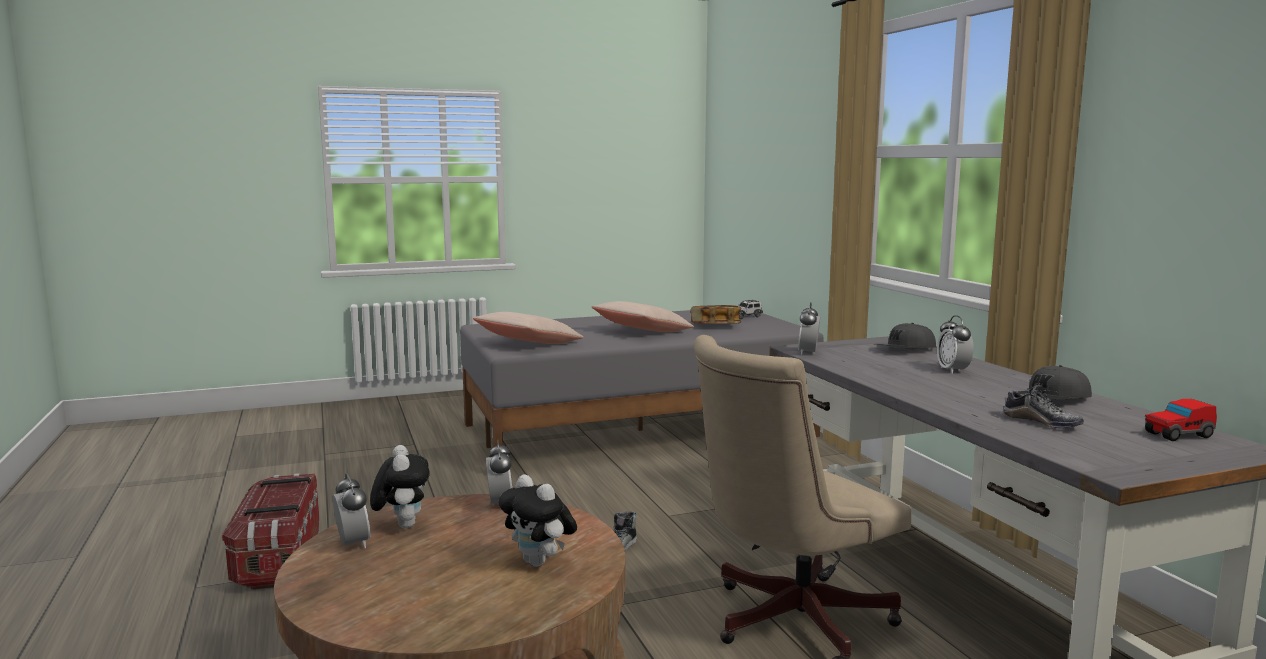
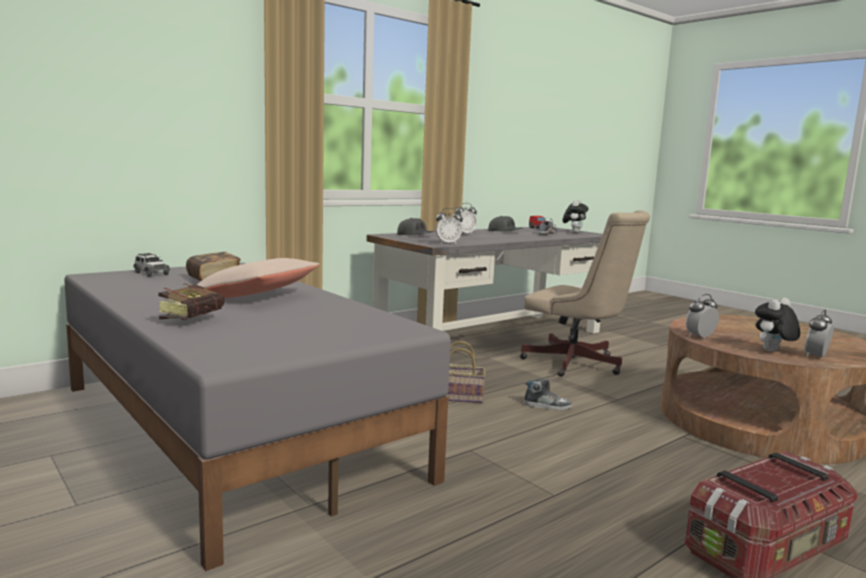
camera: 110 degrees left, 0 degrees up
beige pillow [473,312,584,344] -> none
plush toy [498,474,577,567] -> plush toy moved to [563,200,588,233]
none -> book [158,284,224,320]
none -> basket [446,341,485,403]

